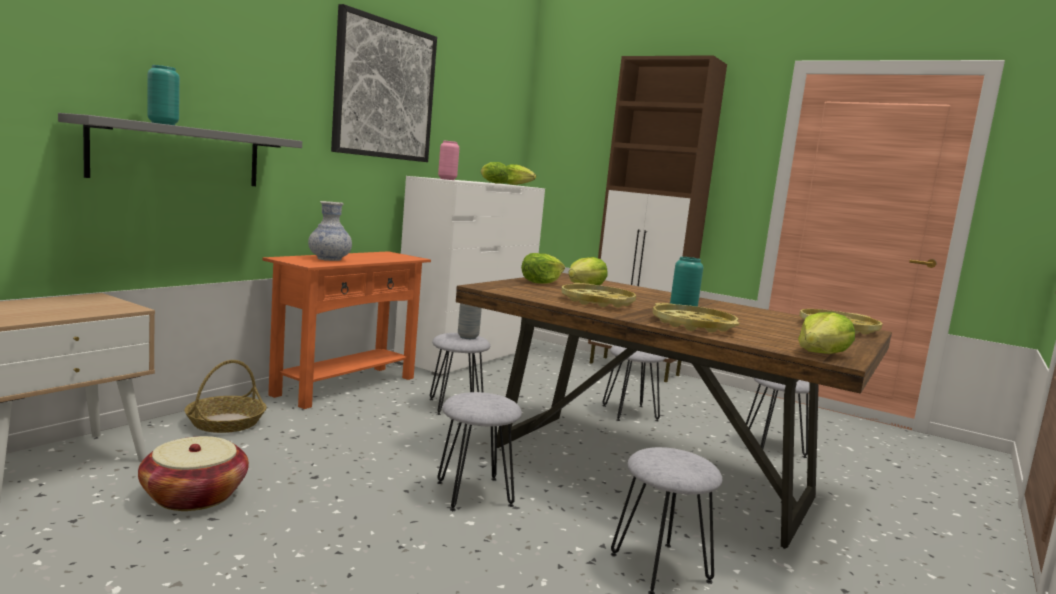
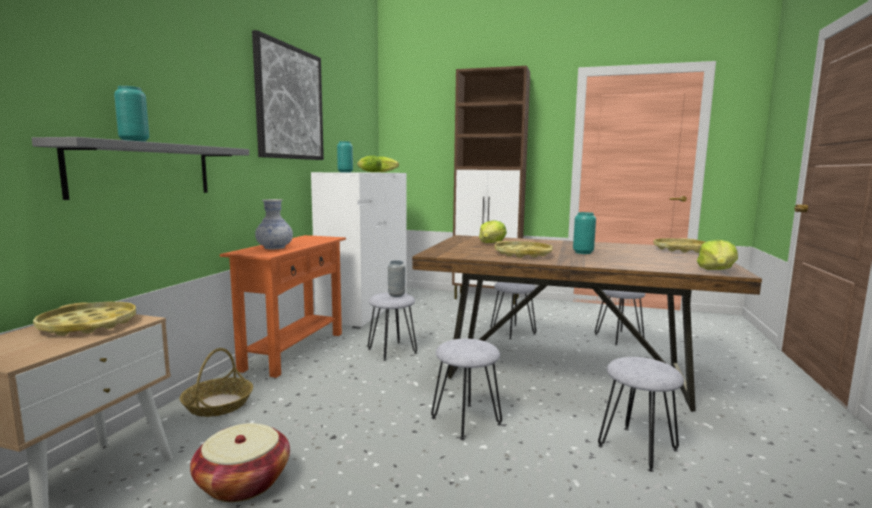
camera: 15 degrees left, 0 degrees up
pink vase [438,141,459,180] -> turquoise vase [337,141,353,172]
lettuce [521,253,565,284] -> none
yellow tray [653,303,739,333] -> yellow tray moved to [33,302,136,336]

